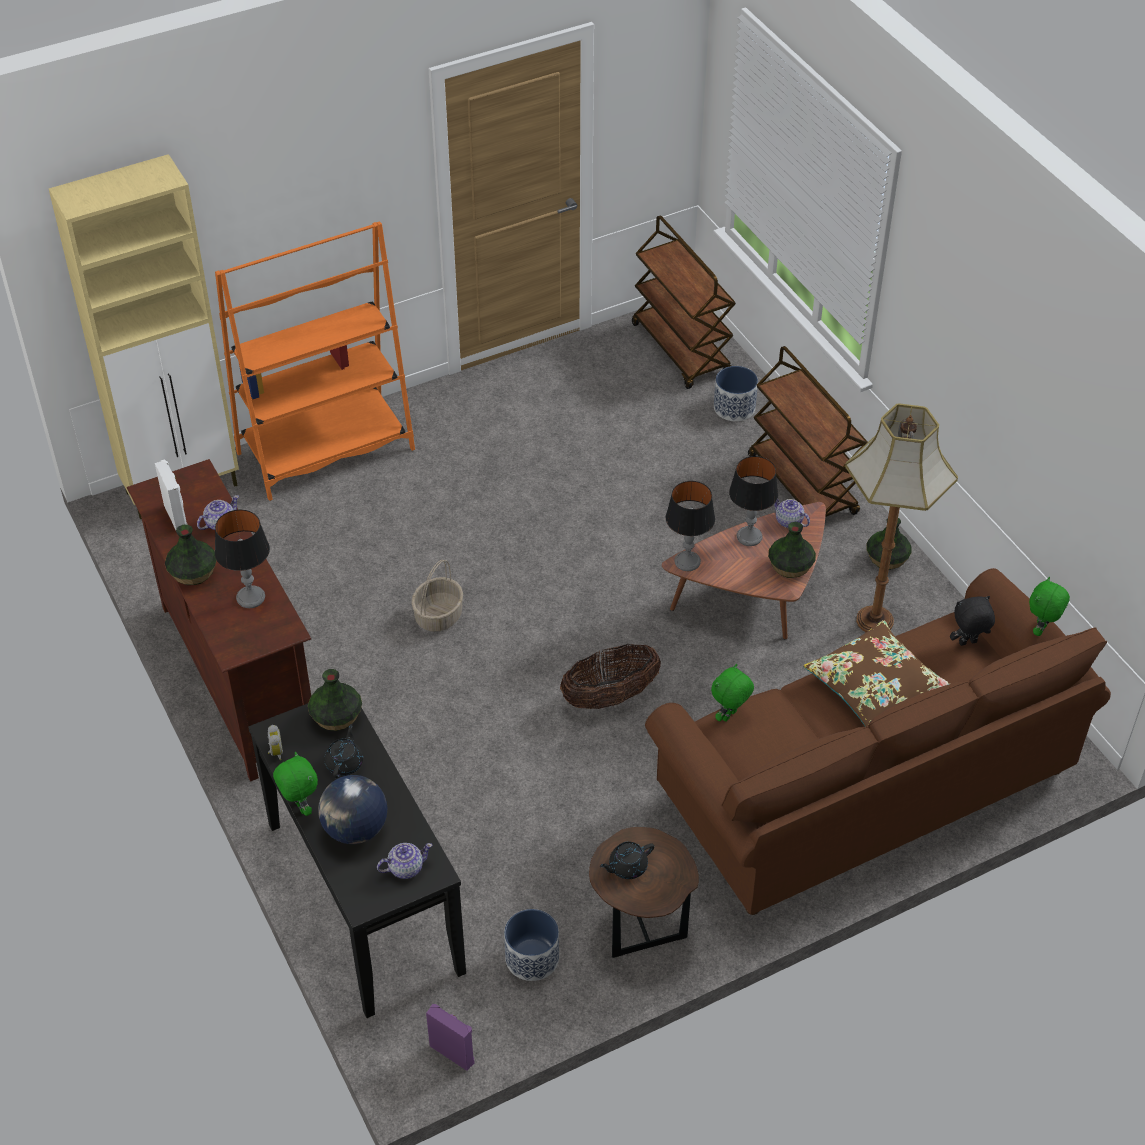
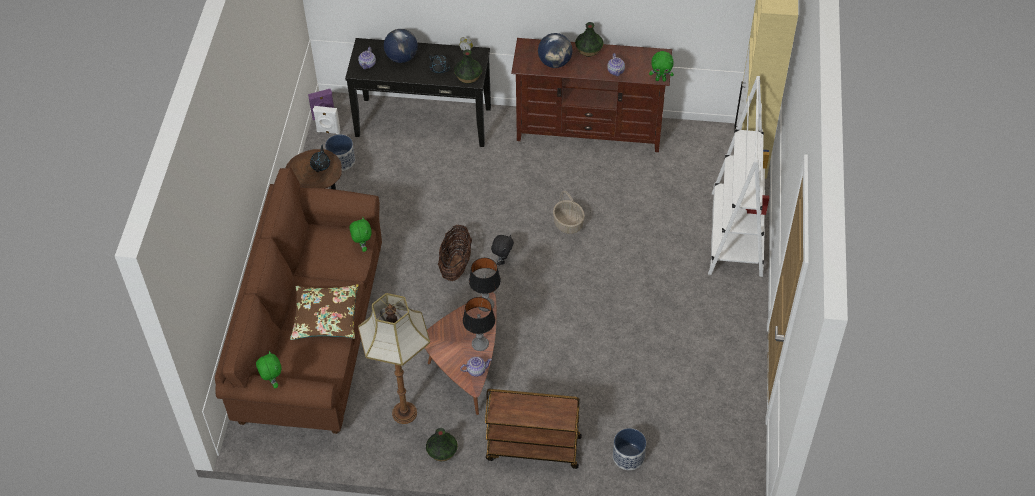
camera: 125 degrees right, 5 degrees up
white speaker [155,459,188,530] -> white speaker moved to [313,106,340,134]
orange bookcase [215,221,415,501] -> white bookcase [708,76,769,277]
table lamp [215,510,270,608] -> globe [538,33,572,68]
green plush toy [273,752,318,816] -> green plush toy moved to [649,51,674,82]
brown cart [632,215,736,389] -> none
vase [768,522,816,578] -> none
black plush toy [950,596,995,646] -> black plush toy moved to [491,235,514,265]

